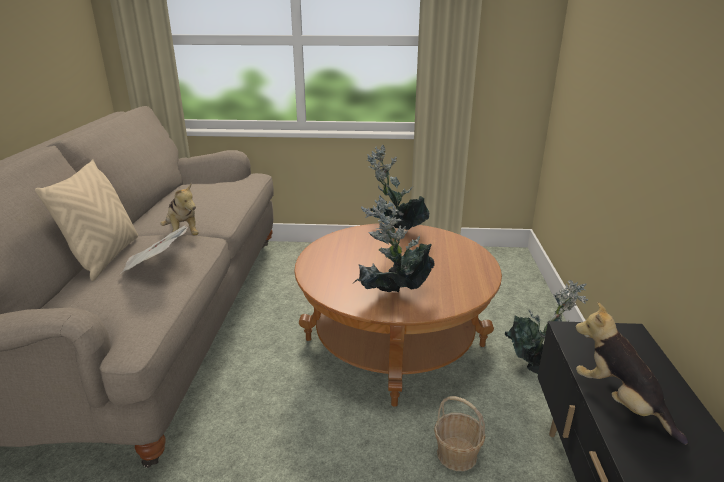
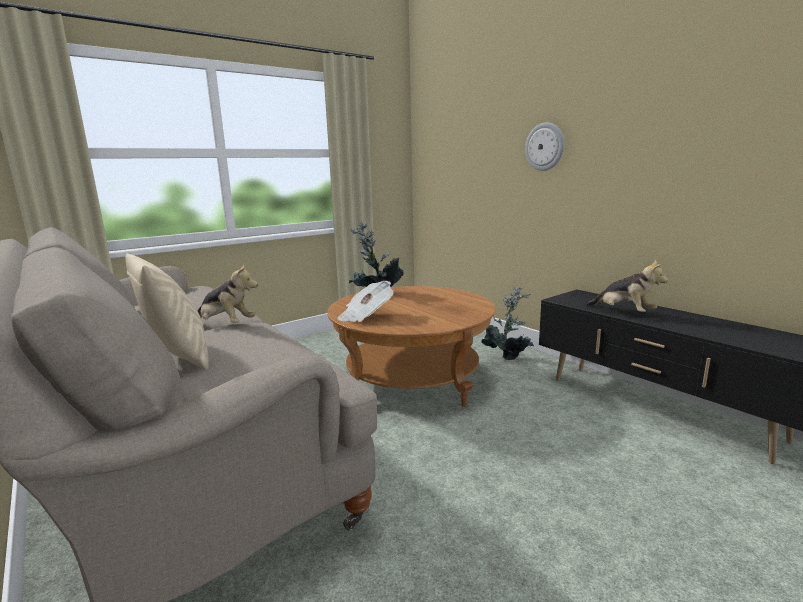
camera: 40 degrees left, 10 degrees down
newspaper [120,225,188,274] -> newspaper moved to [337,281,394,322]
potted plant [354,195,435,293] -> none
basket [434,396,486,471] -> none
plush toy [576,302,688,445] -> plush toy turned 150 degrees counterclockwise [586,259,668,312]
none -> wall clock [525,122,564,171]

